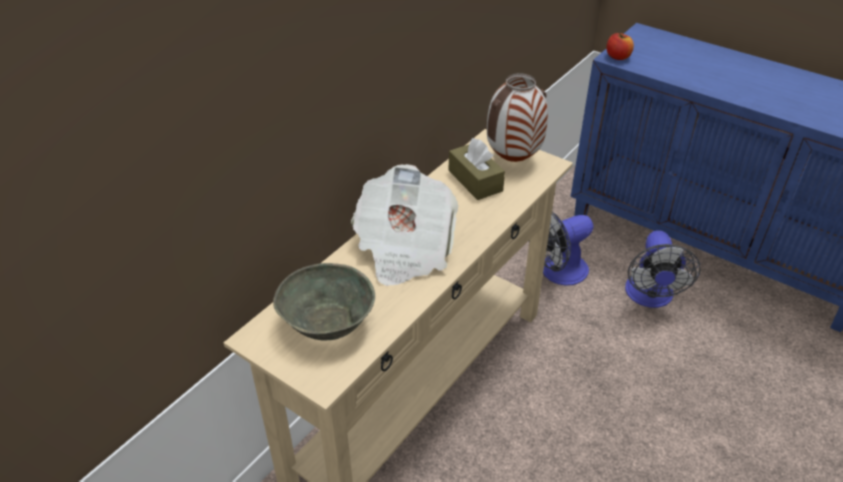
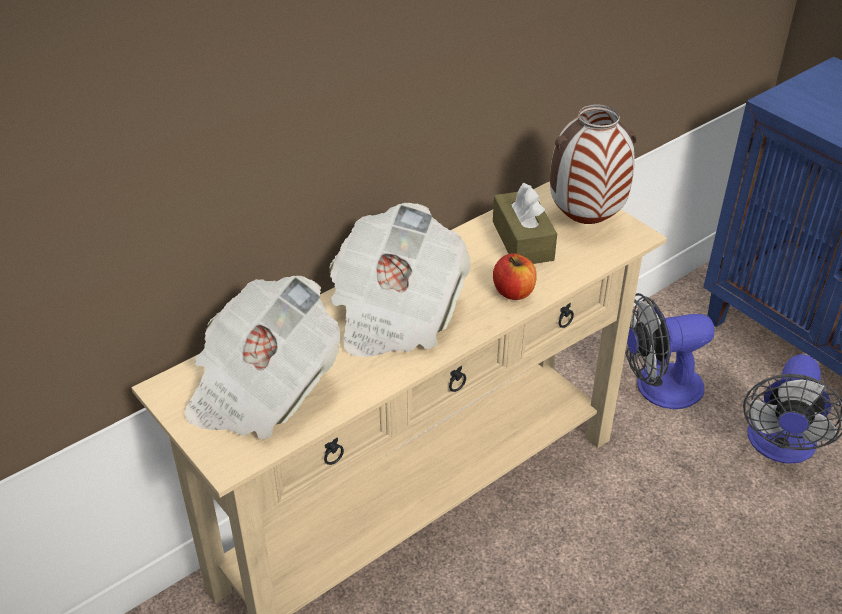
camera: 15 degrees right, 0 degrees up
grey bowl [273,263,375,341] -> newspaper [184,276,340,439]
apple [607,33,634,60] -> apple moved to [493,253,537,300]

